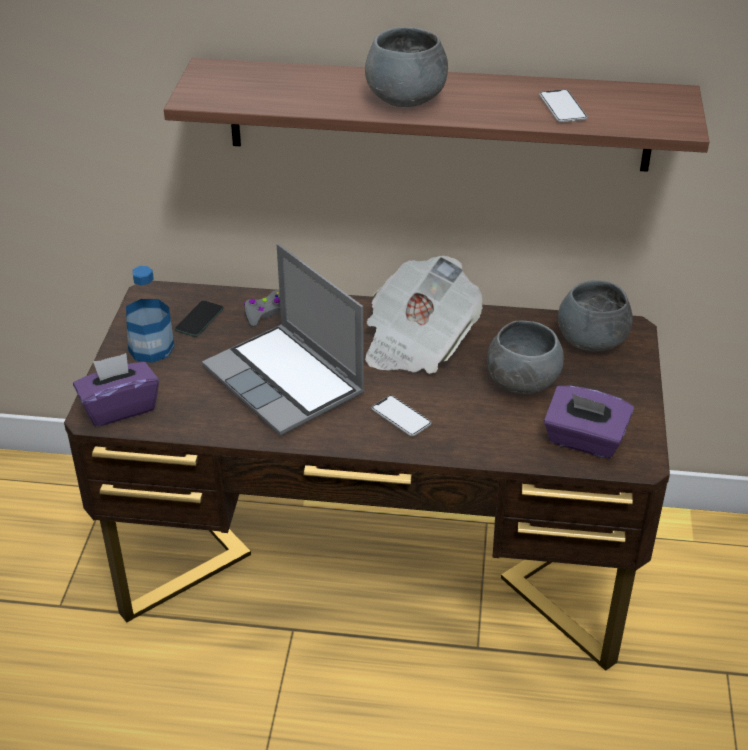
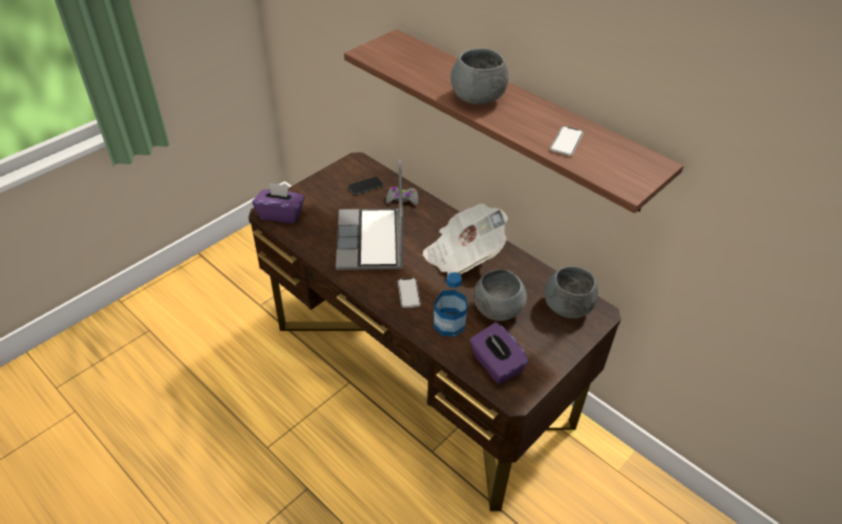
camera: 35 degrees right, 5 degrees up
bottle [126,266,174,363] -> bottle moved to [434,272,468,337]

